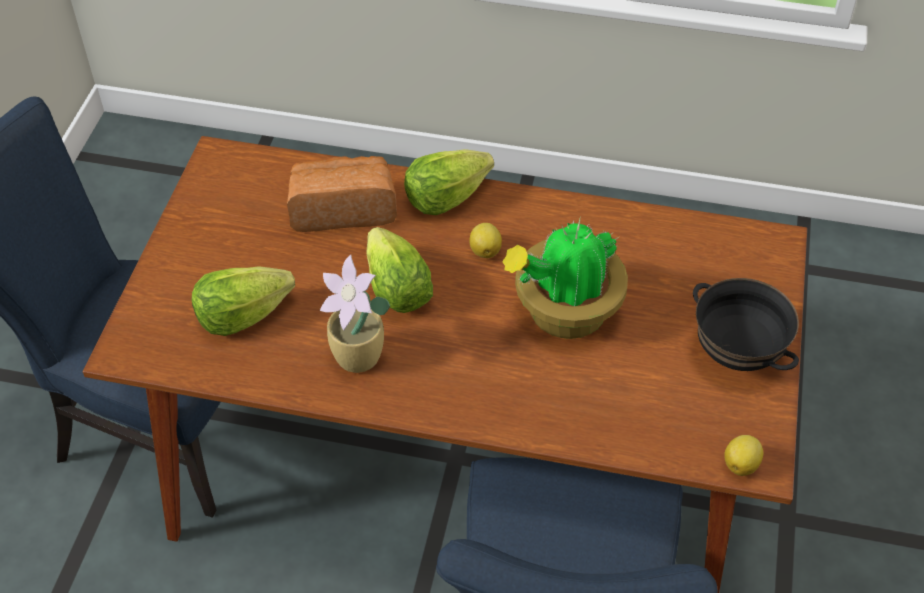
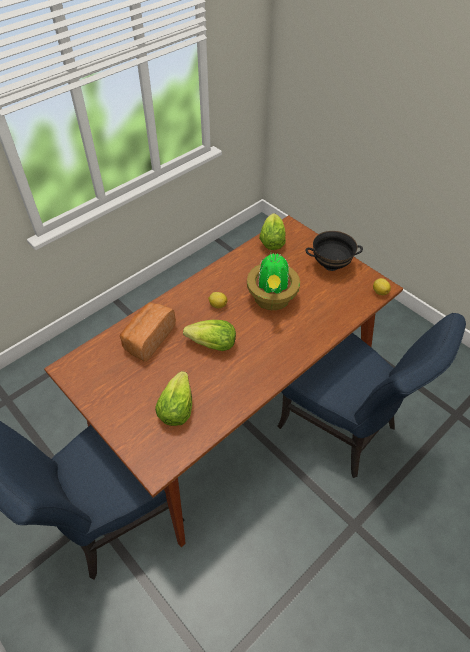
camera: 55 degrees left, 0 degrees up
potted plant [320,255,390,373] -> none
lettuce [404,149,494,215] -> lettuce moved to [259,213,286,250]

